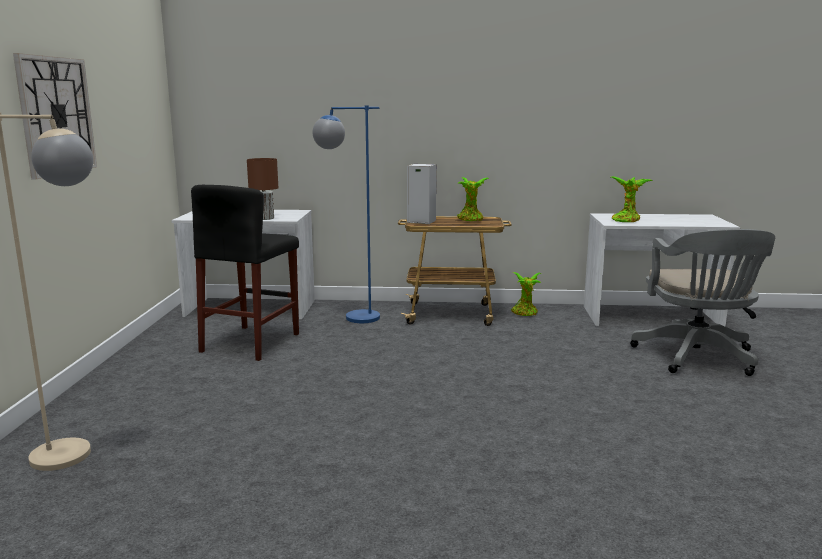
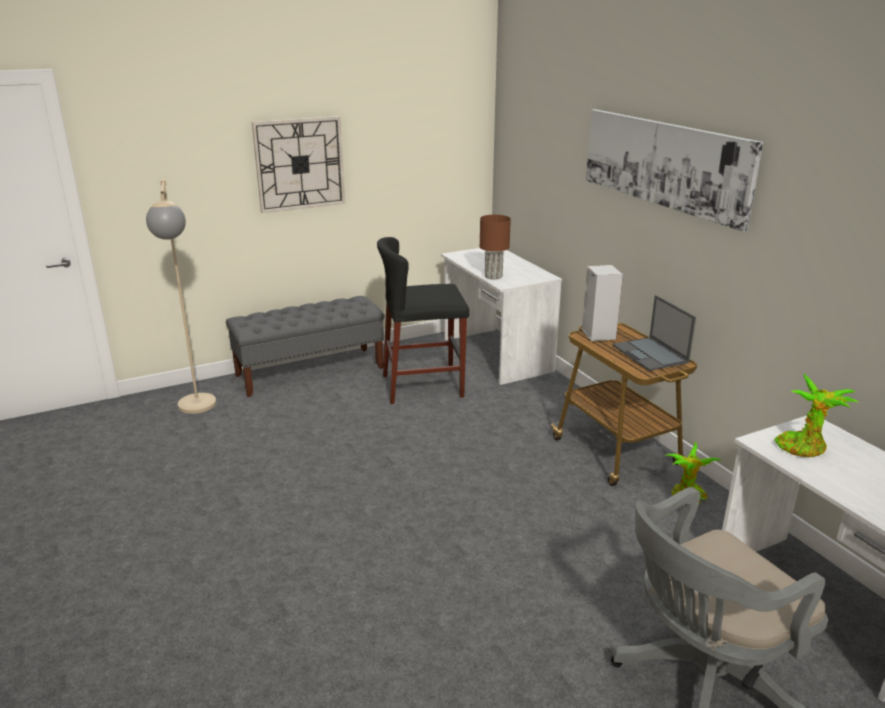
camera: 60 degrees right, 10 degrees up
blue floor lamp [312,105,380,323] -> none
potted plant [457,177,490,221] -> laptop [613,295,696,371]
none -> grey bench [226,296,385,397]
none -> picture [586,109,763,232]

